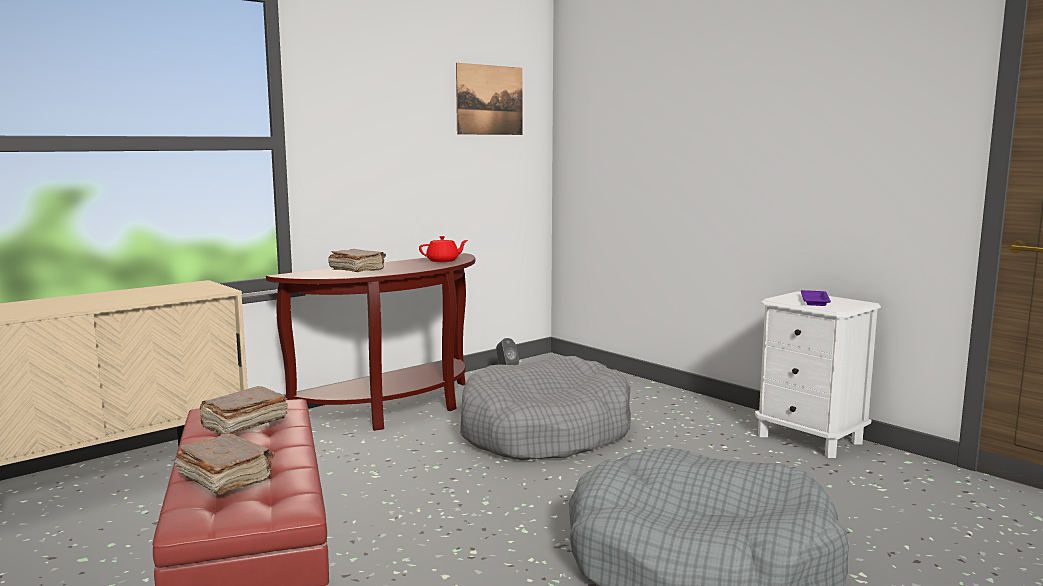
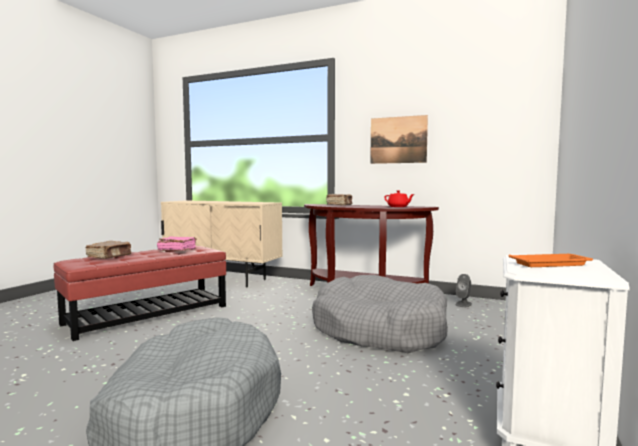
camera: 65 degrees right, 5 degrees down
brown book [199,386,288,434] -> pink book [157,236,197,251]
picture [456,63,523,135] -> picture moved to [370,115,428,164]
purple tray [801,290,831,306] -> orange tray [509,254,593,267]

